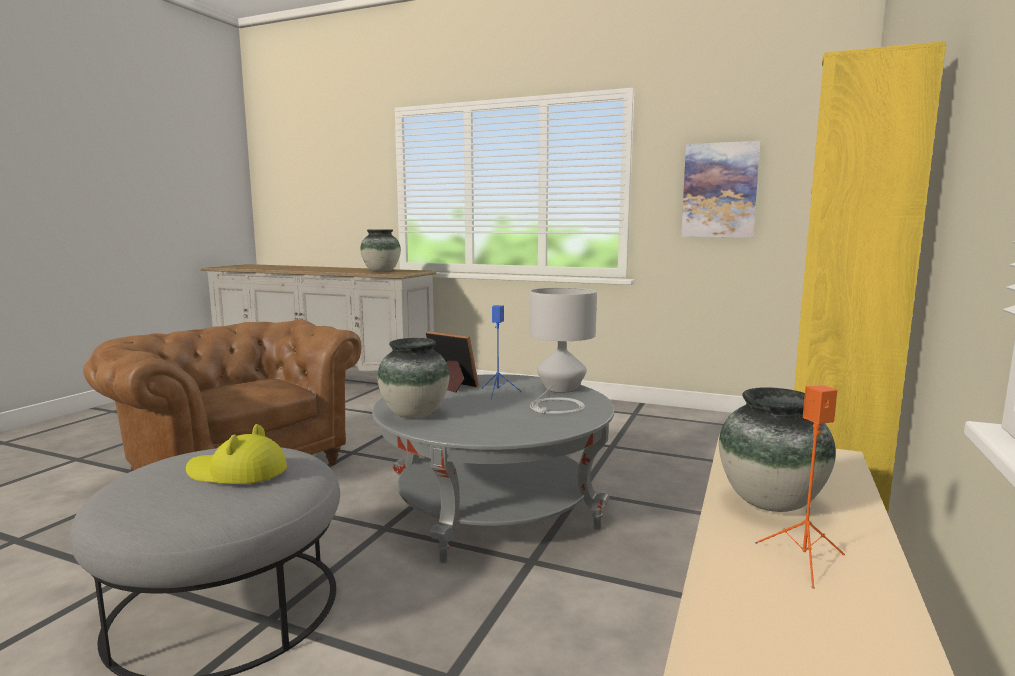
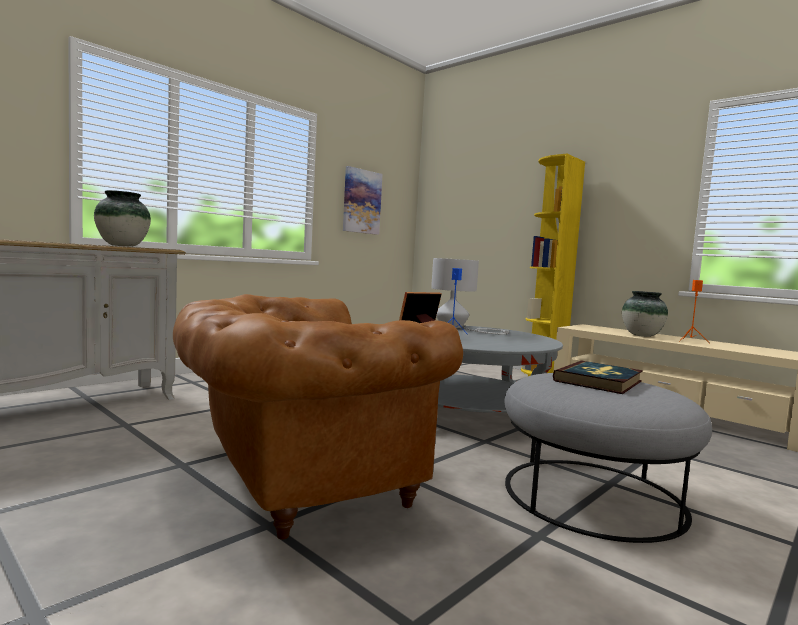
camera: 70 degrees left, 5 degrees down
yellow hat [186,424,287,484] -> book [553,361,643,394]
vase [377,338,450,419] -> none

